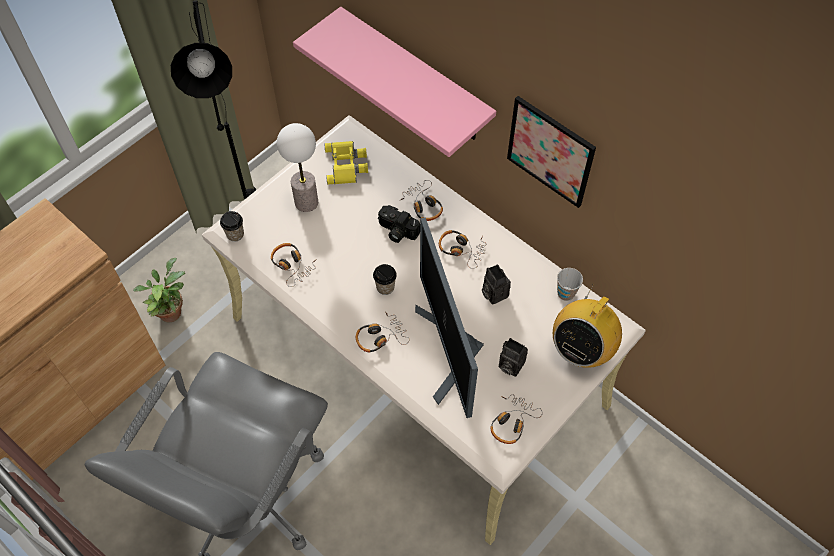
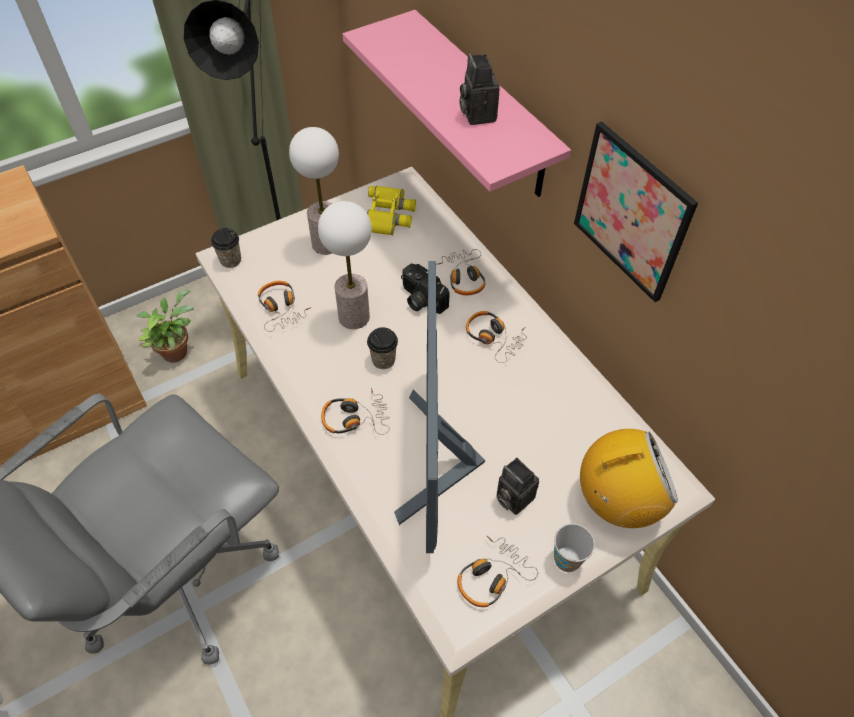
camera: 15 degrees right, 5 degrees down
camera [482,264,511,304] -> camera moved to [459,53,500,125]
radio [553,284,622,368] -> radio turned 150 degrees counterclockwise [580,429,678,528]
cup [557,268,583,301] -> cup moved to [554,523,595,572]
none -> table lamp [318,201,372,329]

